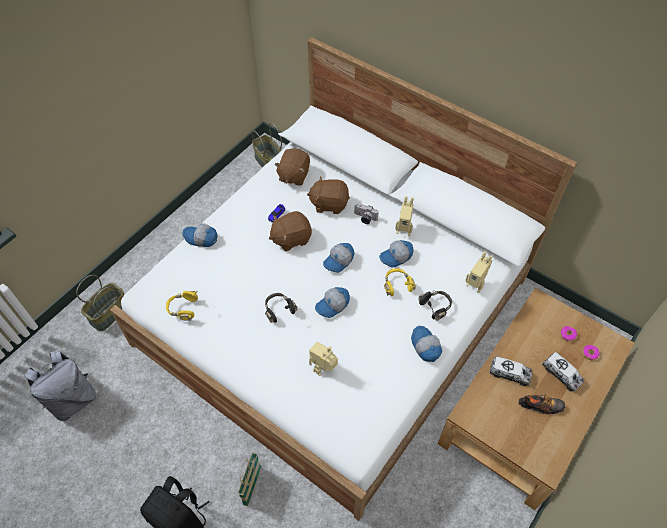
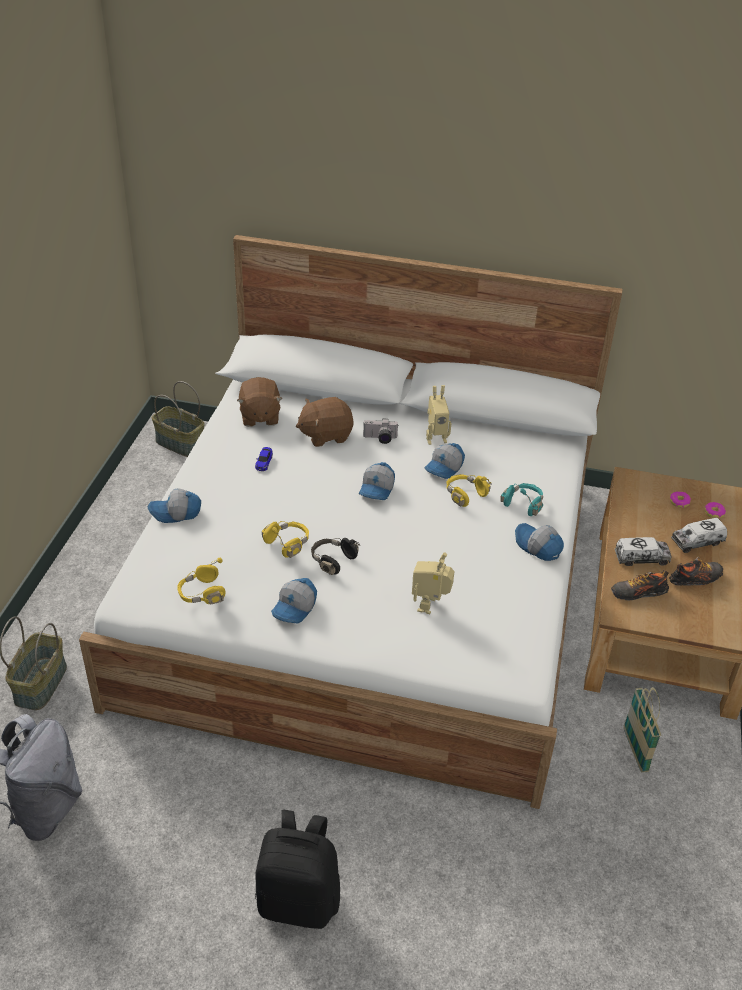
camera: 25 degrees left, 15 degrees down
basket [238,452,262,506] -> basket moved to [624,687,661,772]
brown plush toy [269,211,312,252] -> none
cap [315,287,350,318] -> cap moved to [271,578,317,624]
black headphones [419,291,452,321] -> turquoise headphones [500,483,543,516]
toy robot [465,252,493,293] -> none
toy truck [542,352,585,392] -> toy truck turned 135 degrees clockwise [671,518,727,553]
none -> yellow headphones [262,521,309,558]
none -> shoe [611,570,669,601]

